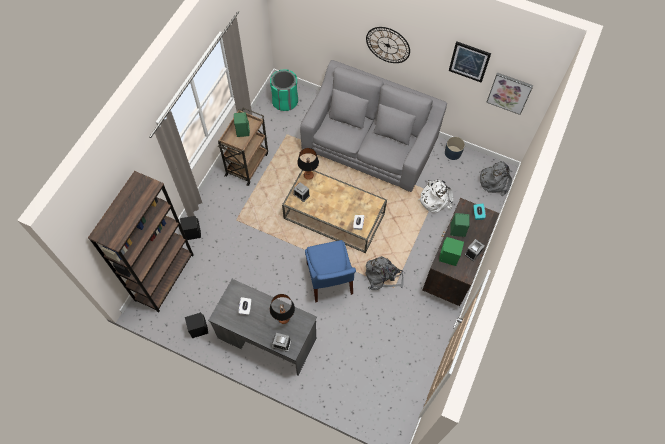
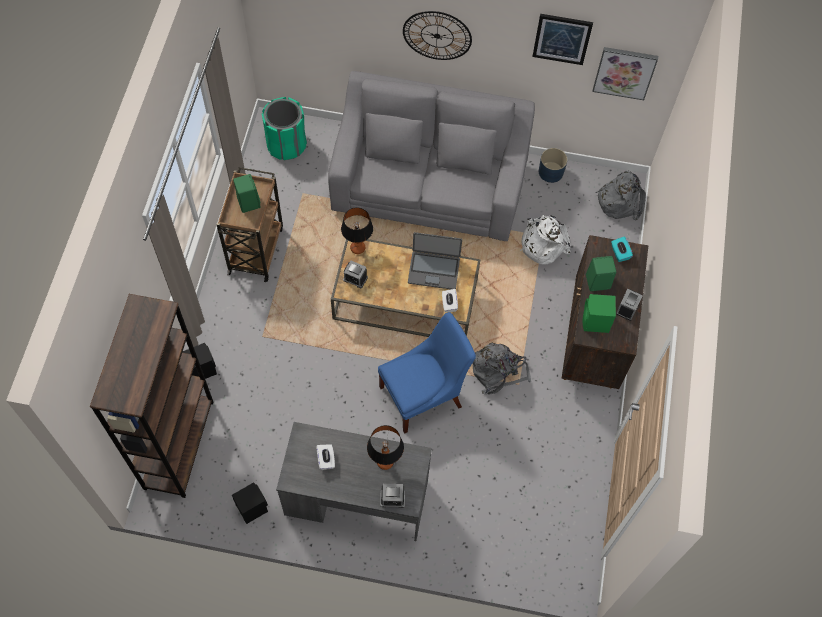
camera: 15 degrees left, 0 degrees up
blue chair [305,240,356,302] -> blue chair turned 90 degrees counterclockwise [378,312,476,434]
none -> laptop [408,232,462,289]

